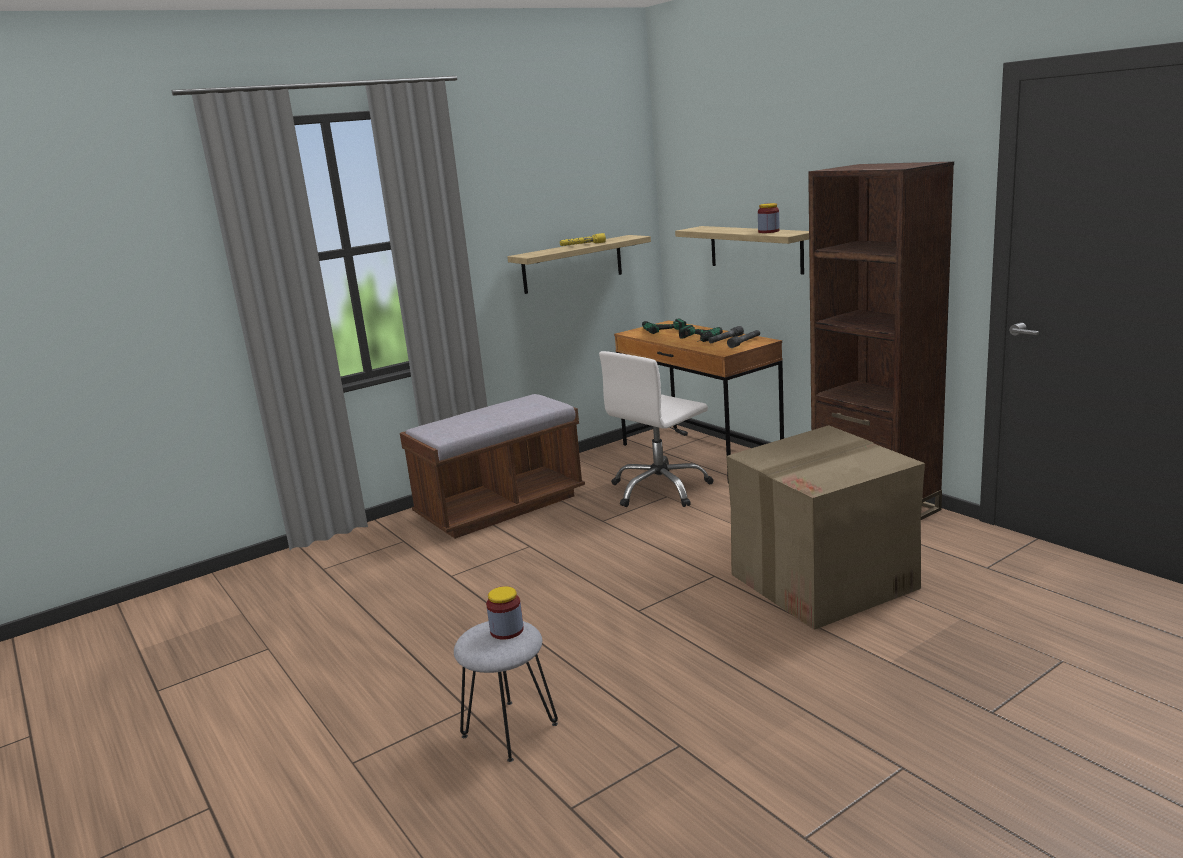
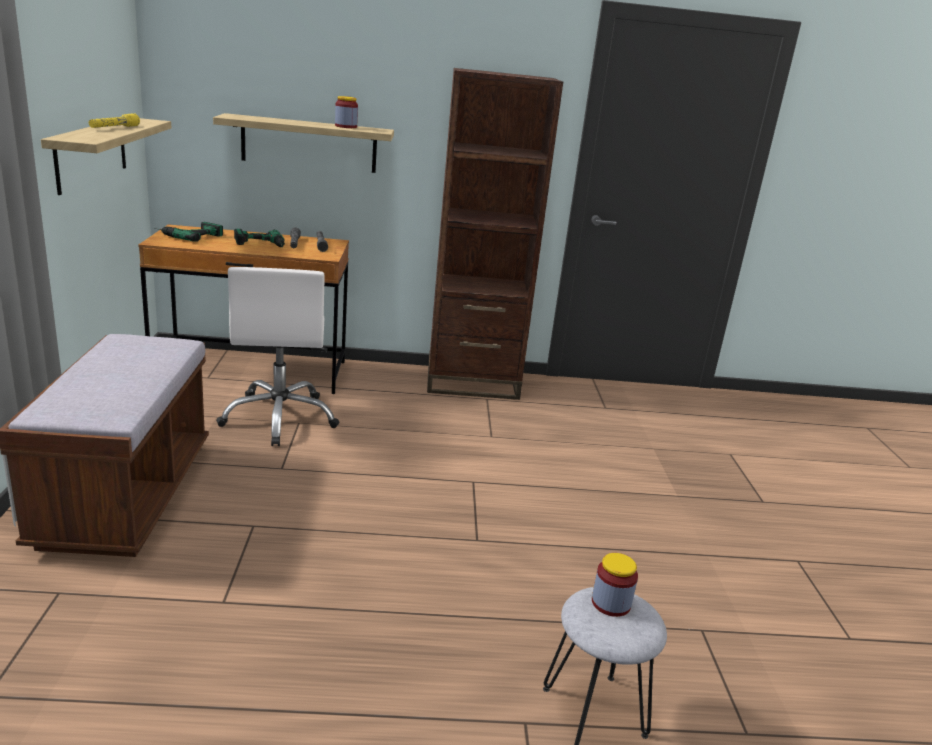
camera: 60 degrees left, 5 degrees up
cardboard box [726,425,925,630] -> none

